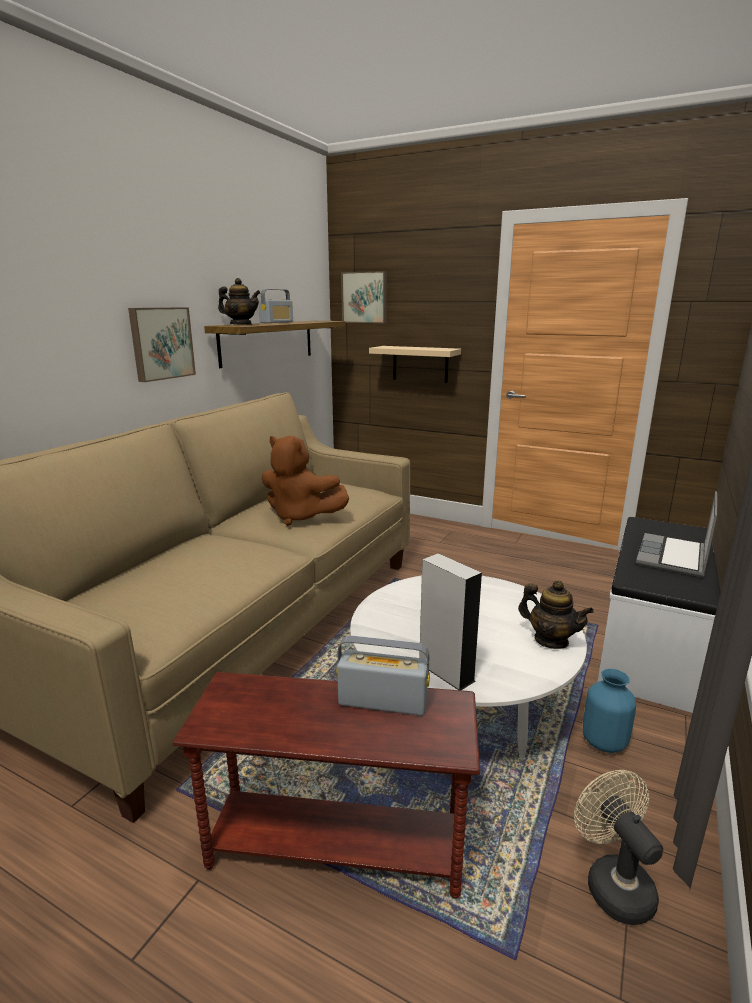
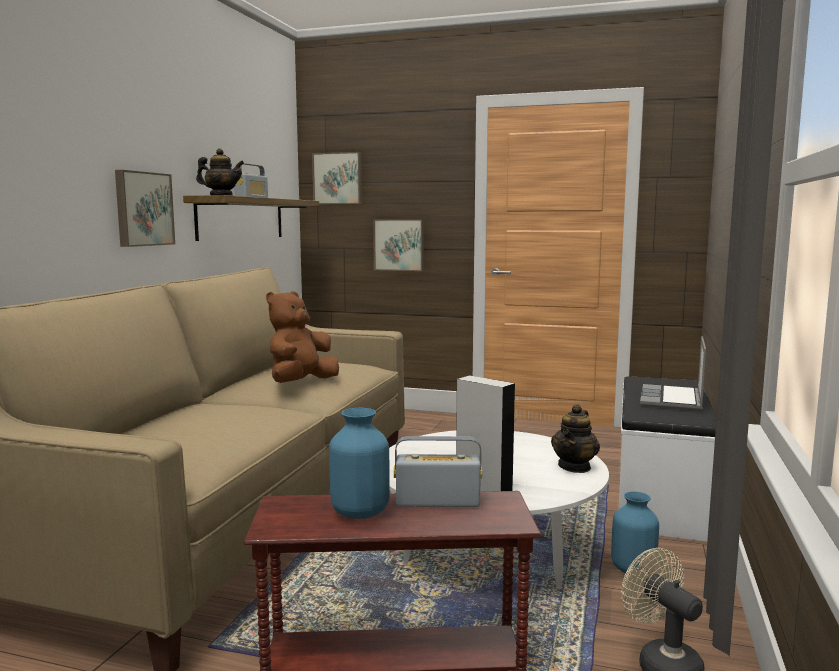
camera: 10 degrees left, 10 degrees down
brown plush toy [262,436,349,526] -> brown plush toy turned 105 degrees clockwise [266,291,339,383]
beige shelf [369,346,461,383] -> picture [373,219,424,271]
teapot [518,580,594,649] -> teapot turned 90 degrees clockwise [551,404,600,473]
none -> blue vase [329,408,390,519]

